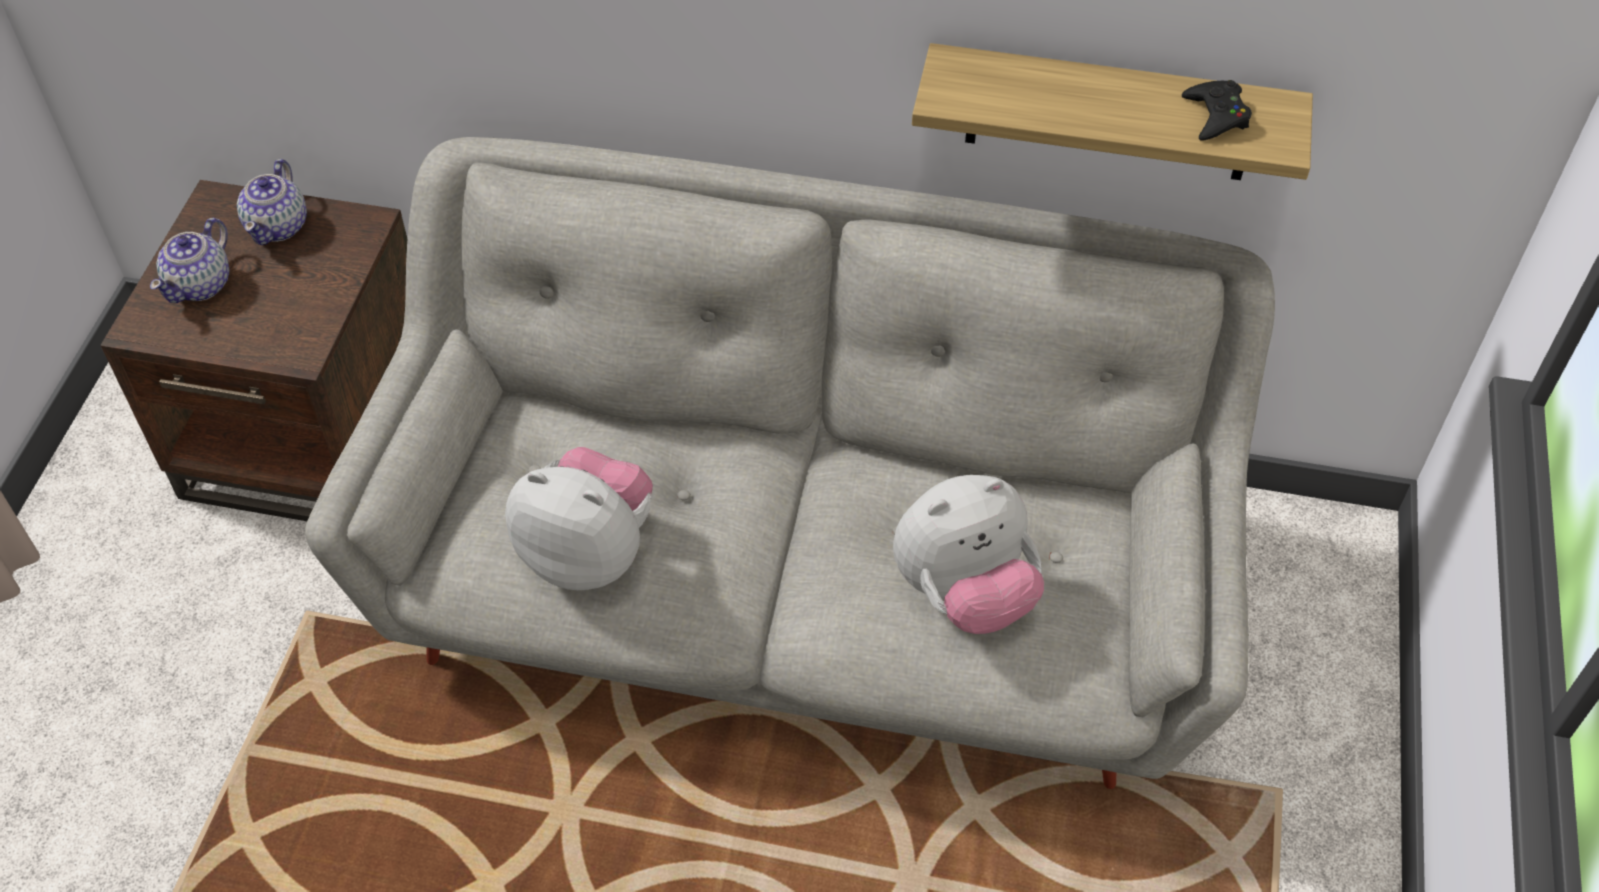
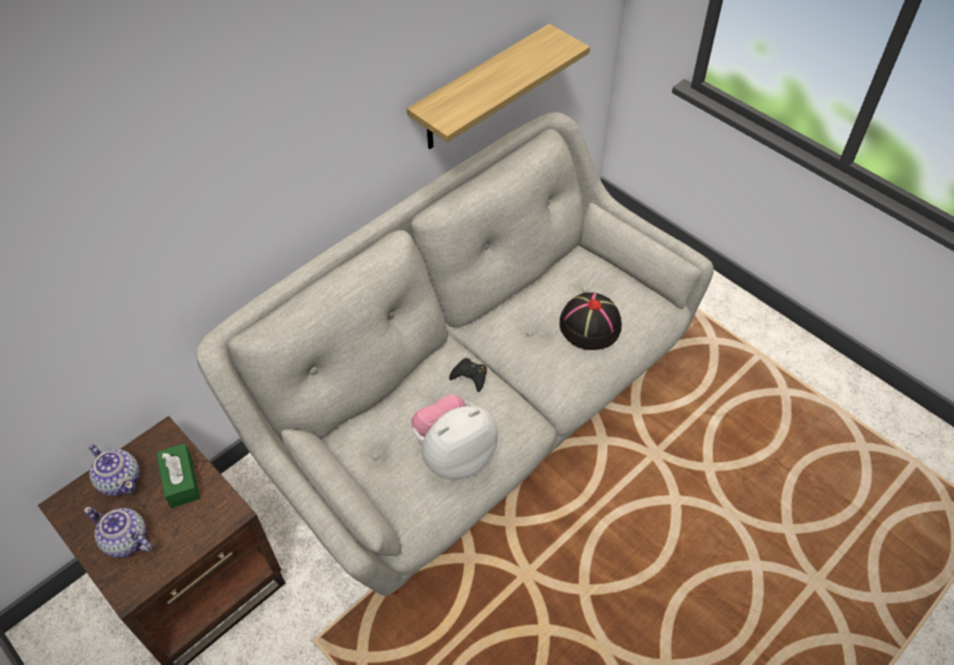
camera: 55 degrees left, 0 degrees up
teapot [150,218,230,303] -> teapot turned 150 degrees clockwise [84,507,153,558]
plush toy [893,475,1044,634] -> black hat [559,292,622,350]
black game controller [1182,80,1252,140] -> black game controller moved to [449,358,487,392]
none -> green tissue box [156,443,200,508]

